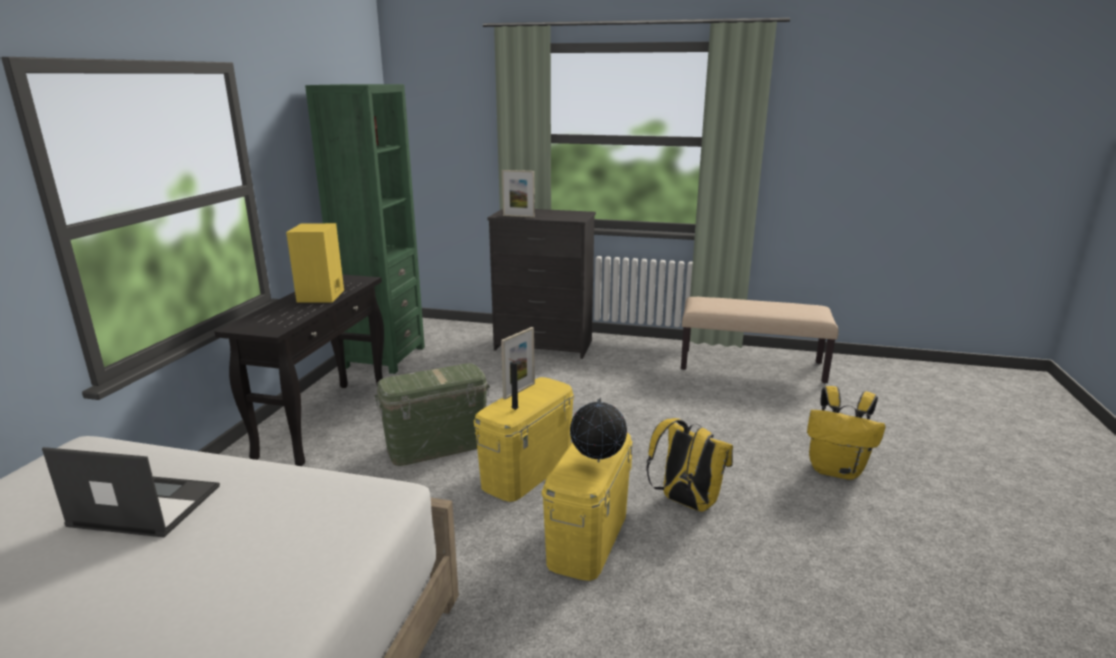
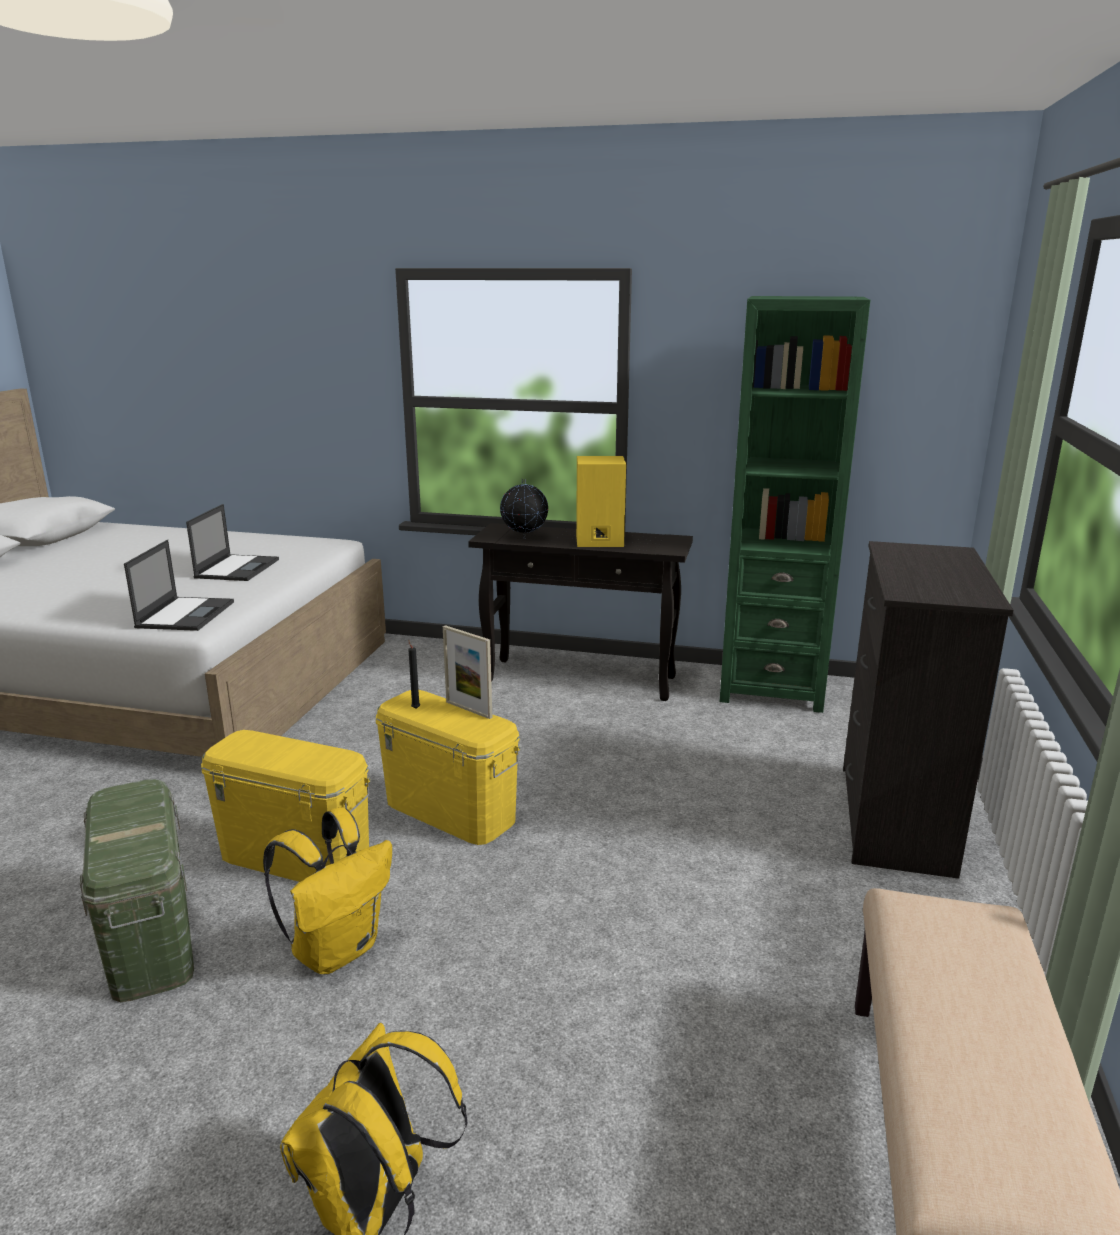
camera: 90 degrees right, 0 degrees up
green storage box [374,363,490,466] -> green storage box moved to [80,779,194,1002]
picture frame [502,170,535,218] -> none
globe [570,398,627,462] -> globe moved to [500,479,548,539]
none -> laptop [124,540,234,631]

